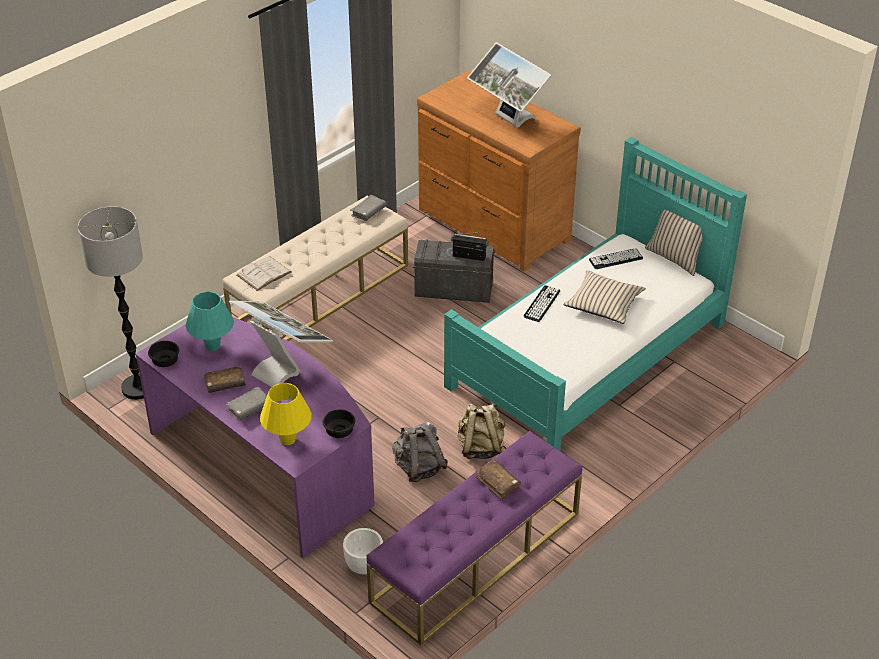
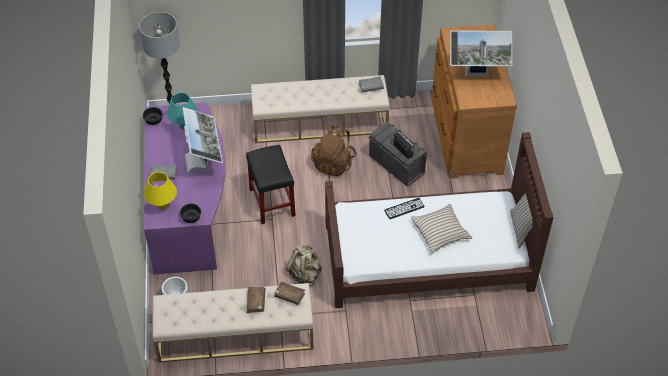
camera: 40 degrees right, 10 degrees up
brown book [203,365,246,393] -> brown book moved to [274,281,305,305]
white book [237,256,291,291] -> none
purple bench [366,431,582,645] -> beige bench [152,283,314,363]
grey backpack [392,421,448,482] -> none
turquoise bed [444,137,747,451] -> brown bed [325,132,554,308]
monitor [467,42,551,128] -> monitor turned 90 degrees counterclockwise [450,30,513,76]
keyboard [589,248,643,269] -> none
none -> black stool [246,145,296,224]
none -> brown backpack [311,125,357,176]

